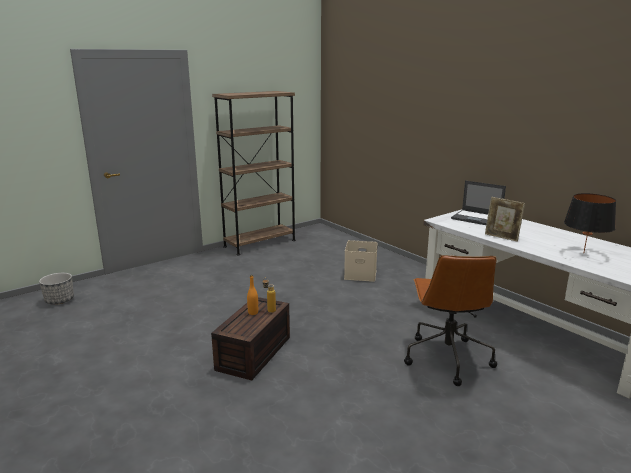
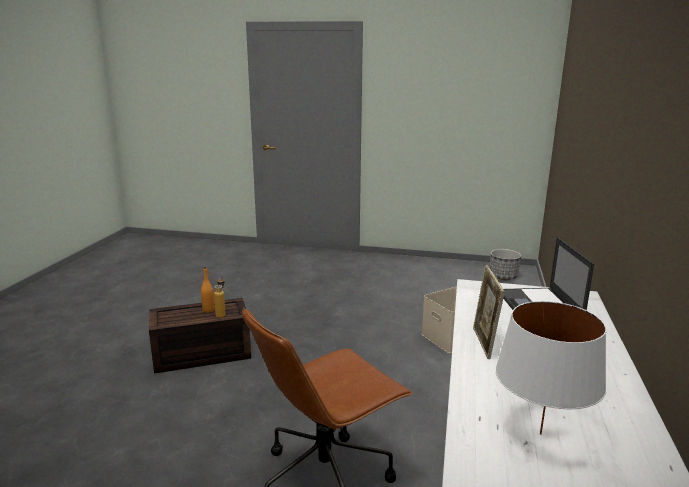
camera: 50 degrees right, 0 degrees up
planter [39,273,74,305] -> planter moved to [490,249,521,280]
brown bookcase [212,91,296,256] -> none
black table lamp [564,193,616,254] -> white table lamp [495,301,606,435]

